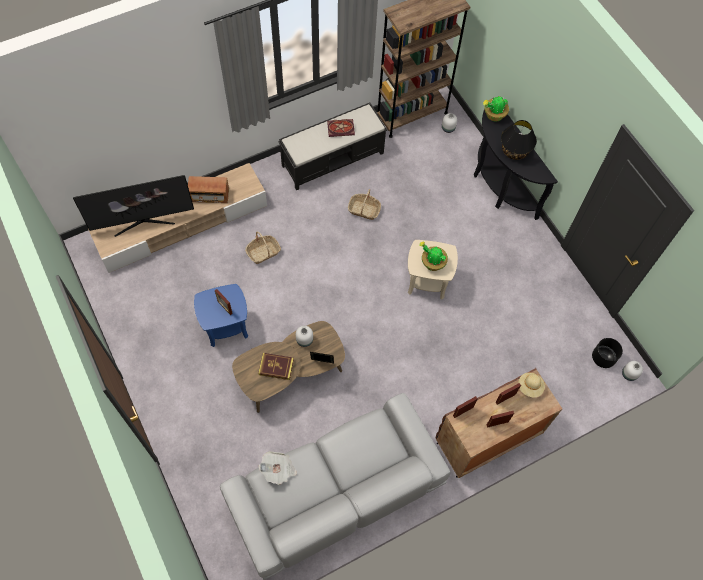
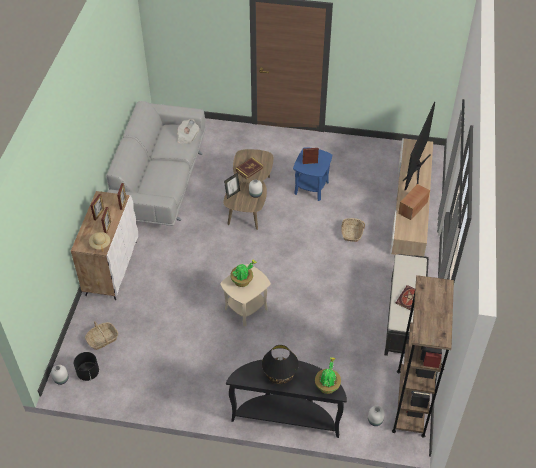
camera: 130 degrees right, 15 degrees down
basket [348,189,381,220] -> basket moved to [85,321,118,350]
brown cabinet [436,368,562,478] -> white cabinet [71,191,138,300]

